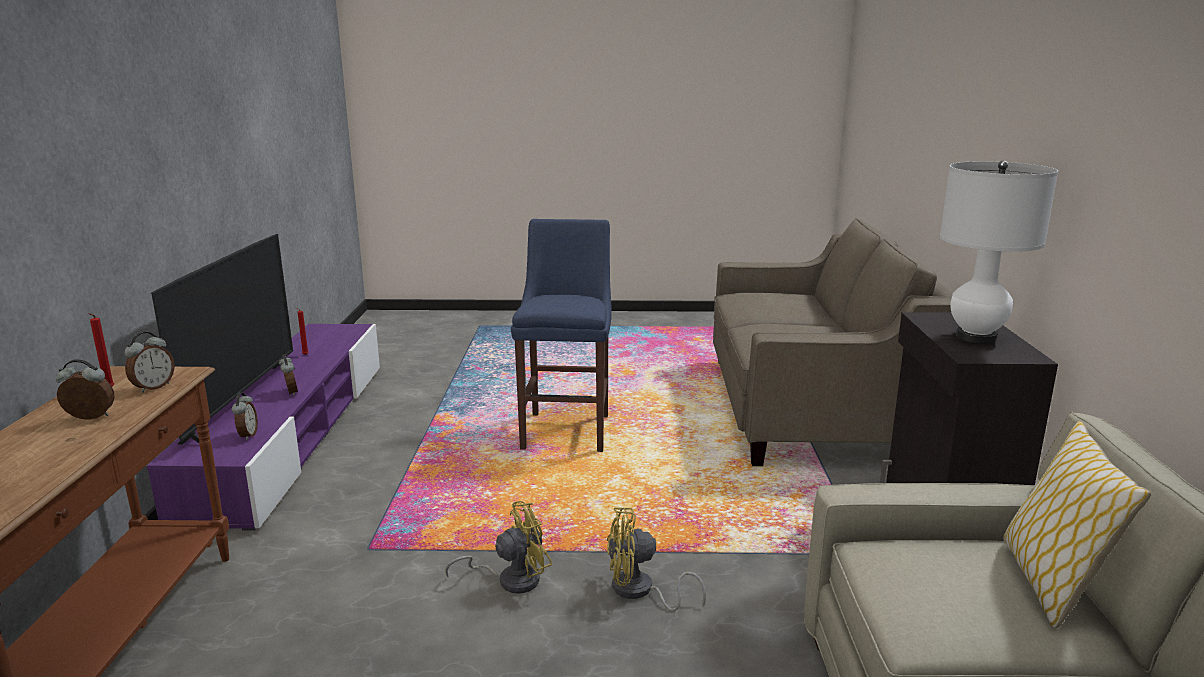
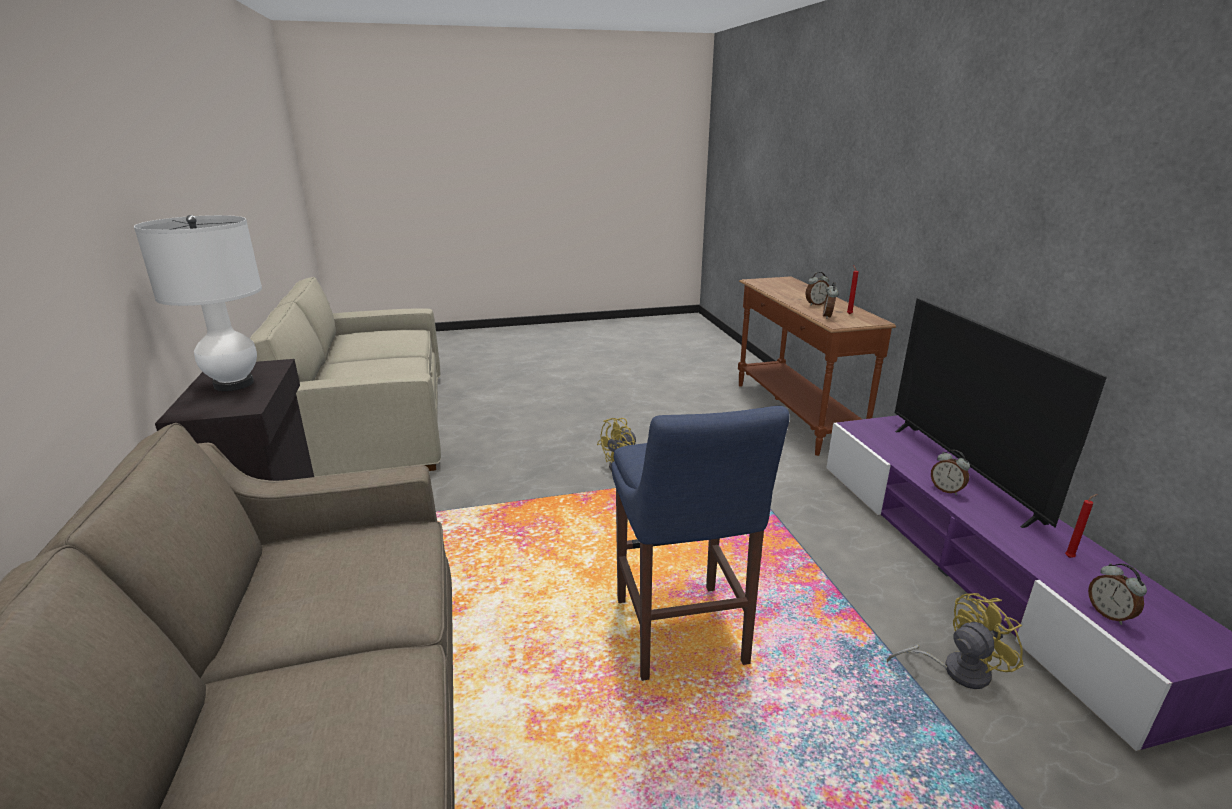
camera: 165 degrees right, 5 degrees up
alarm clock [232,392,258,440] -> alarm clock moved to [1088,563,1147,625]
yellow fan [607,508,706,611] -> yellow fan moved to [887,593,1023,689]
pillow [1003,421,1151,628] -> none

